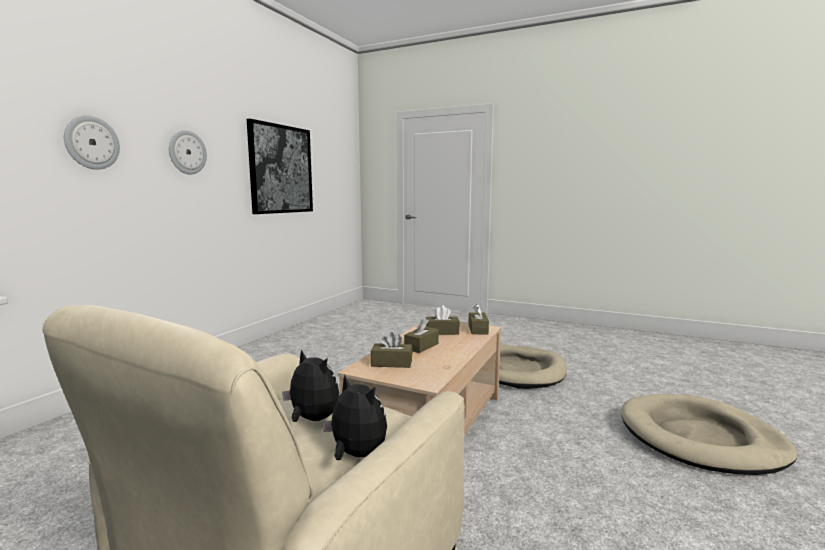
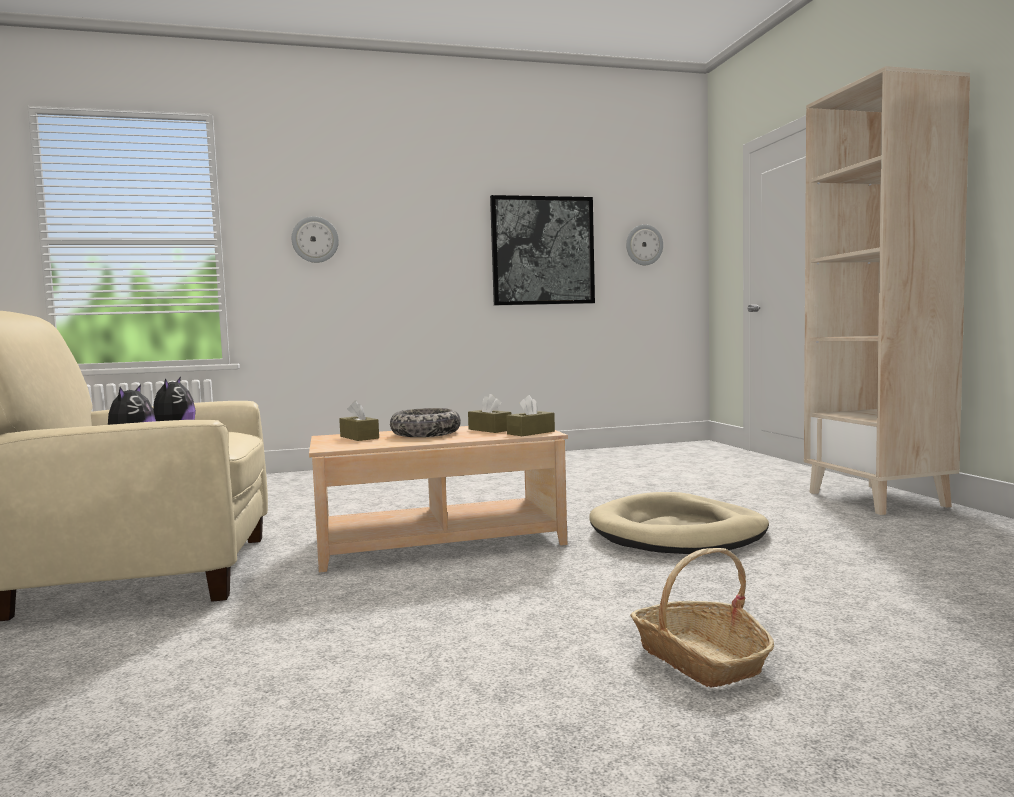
camera: 50 degrees right, 5 degrees down
wall clock [169,130,207,174] -> wall clock moved to [626,224,663,265]
brown tissue box [404,318,439,353] -> bowl [390,408,461,437]
beige dog bed [621,394,797,475] -> basket [630,548,774,688]
none -> beige bookcase [804,66,970,515]

